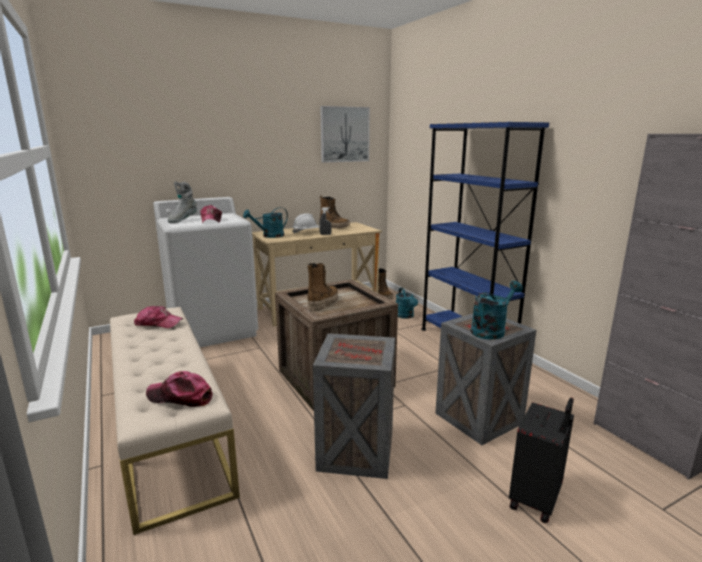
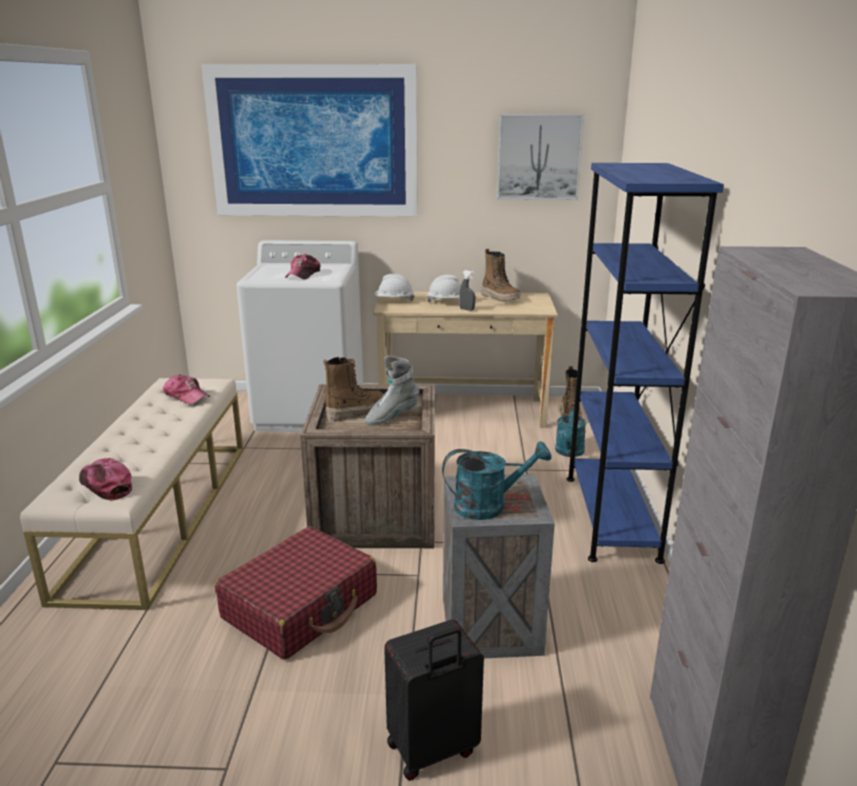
camera: 30 degrees right, 5 degrees up
grey boot [167,181,197,223] -> grey boot moved to [365,355,419,426]
turquoise watering can [243,207,288,238] -> white hard hat [374,274,414,301]
crate [313,333,395,479] -> red suitcase [215,526,377,660]
none -> picture [201,64,418,217]

